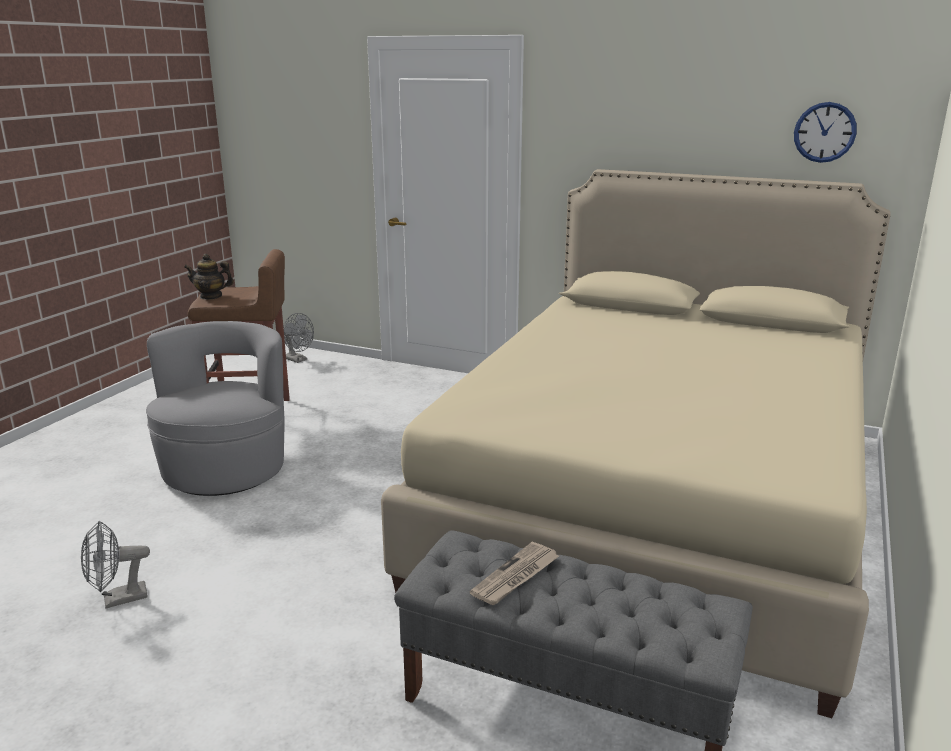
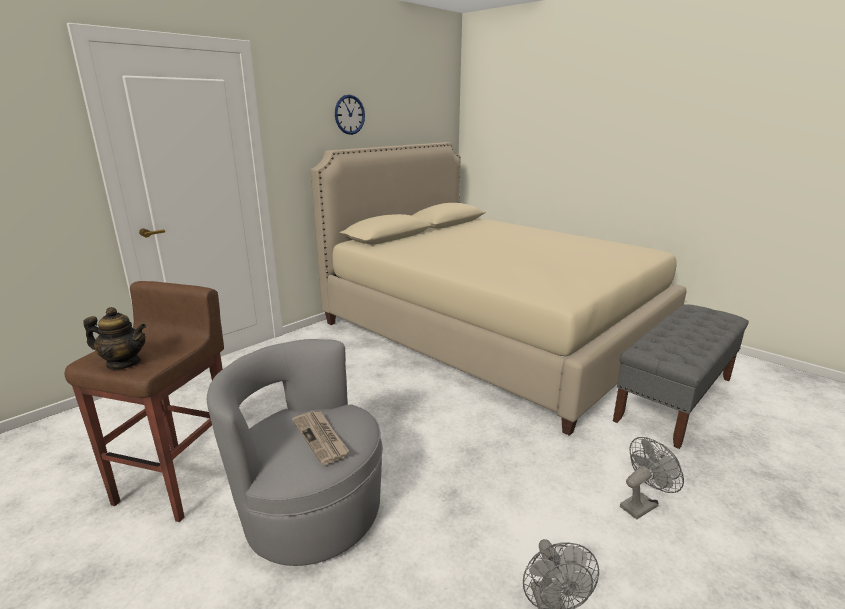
camera: 70 degrees left, 0 degrees up
teapot [184,254,234,300] -> teapot turned 105 degrees counterclockwise [83,307,146,369]
grey fan [283,313,314,363] -> grey fan moved to [620,437,684,519]
newspaper [469,542,559,605] -> newspaper moved to [292,411,349,465]
wall clock [794,102,857,163] -> wall clock moved to [335,95,365,135]

